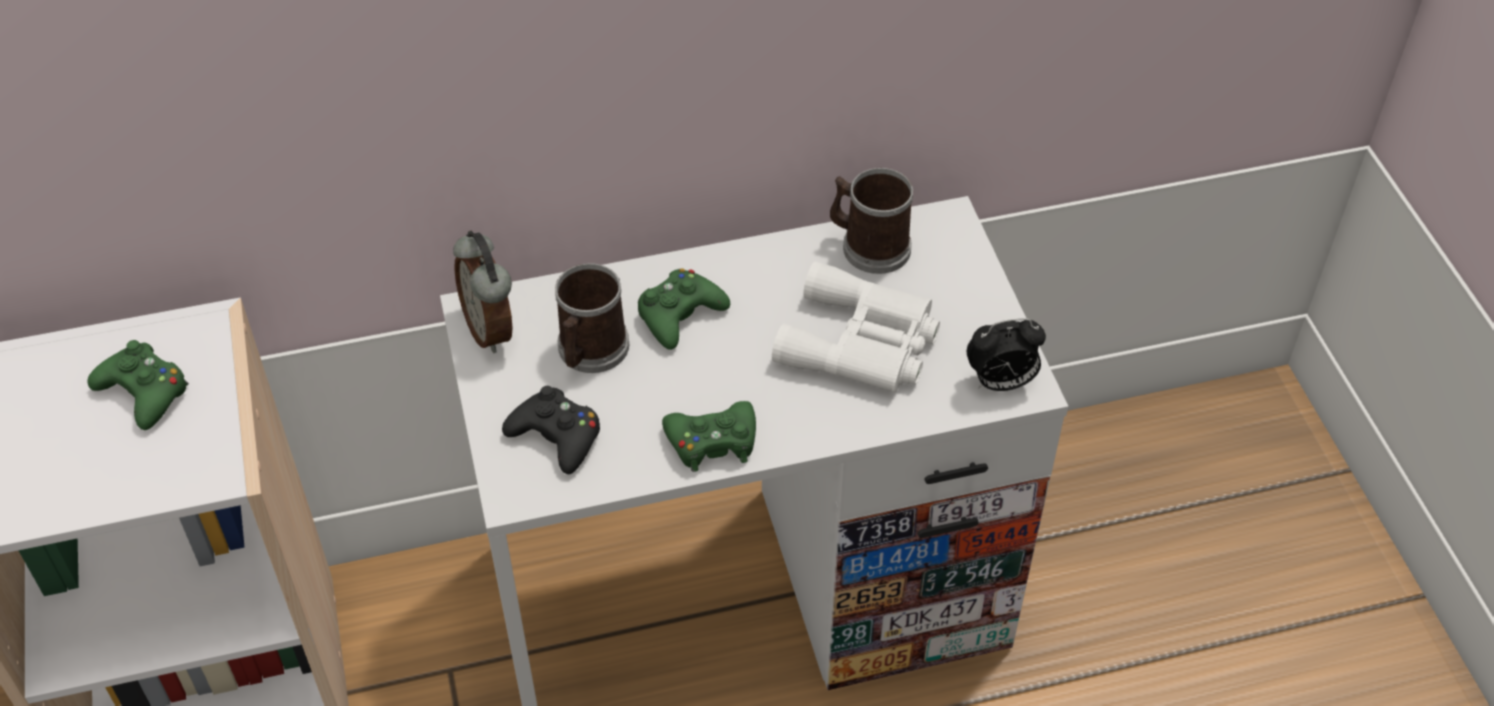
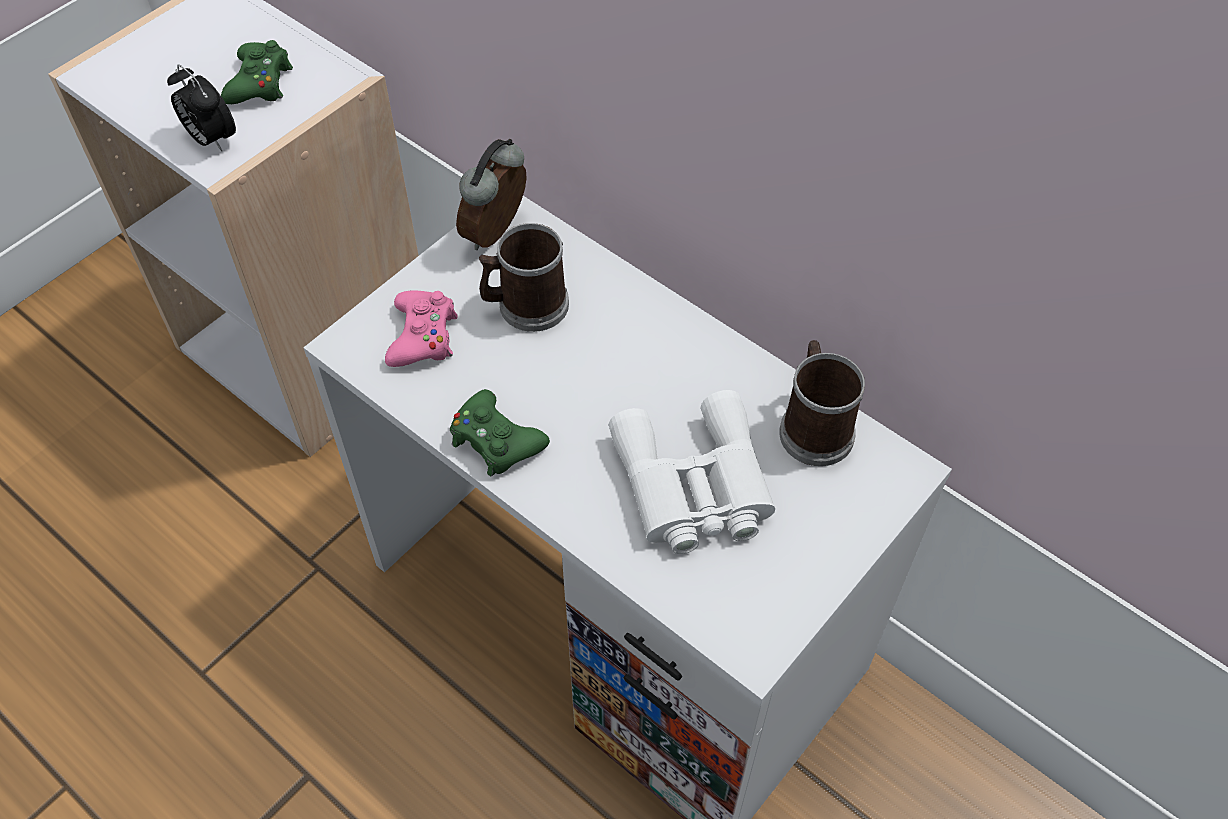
camera: 55 degrees right, 5 degrees up
black game controller [502,386,600,474] -> pink game controller [385,290,458,367]
green game controller [638,268,730,350] -> none
alarm clock [967,318,1046,391] -> alarm clock moved to [167,64,236,152]

